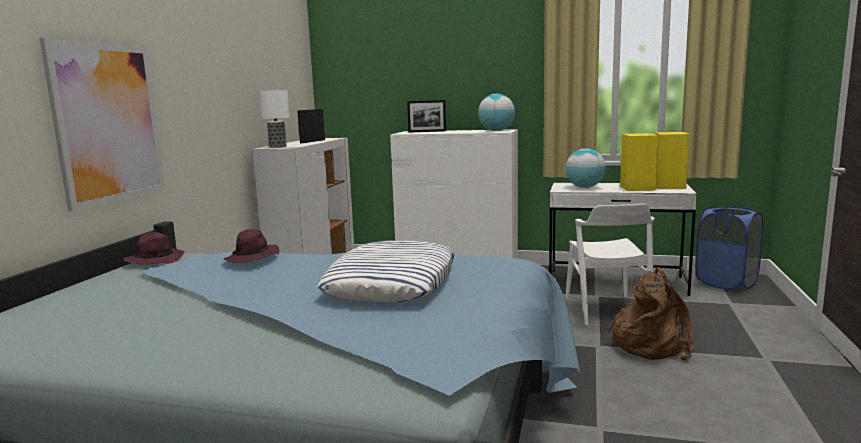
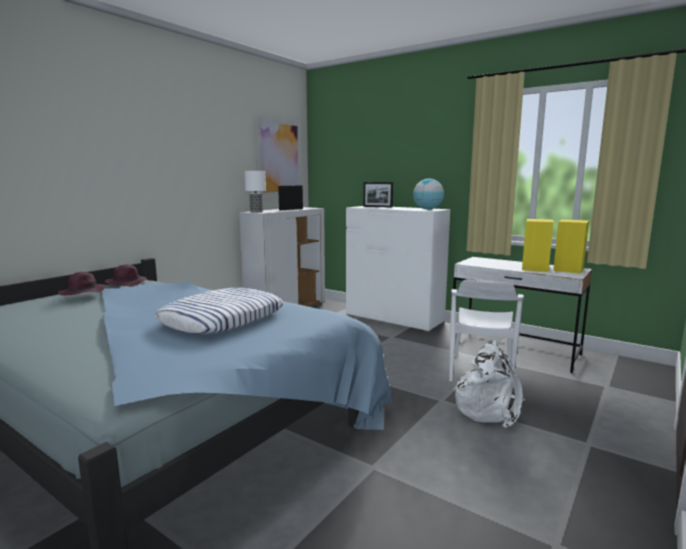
camera: 20 degrees right, 0 degrees up
picture [39,38,165,212] -> picture moved to [256,117,301,196]
purple hat [223,229,279,263] -> purple hat moved to [58,272,107,296]
globe [565,148,606,188] -> none
brown backpack [608,267,694,360] -> white backpack [453,341,525,428]
blue laundry basket [695,206,763,290] -> none

